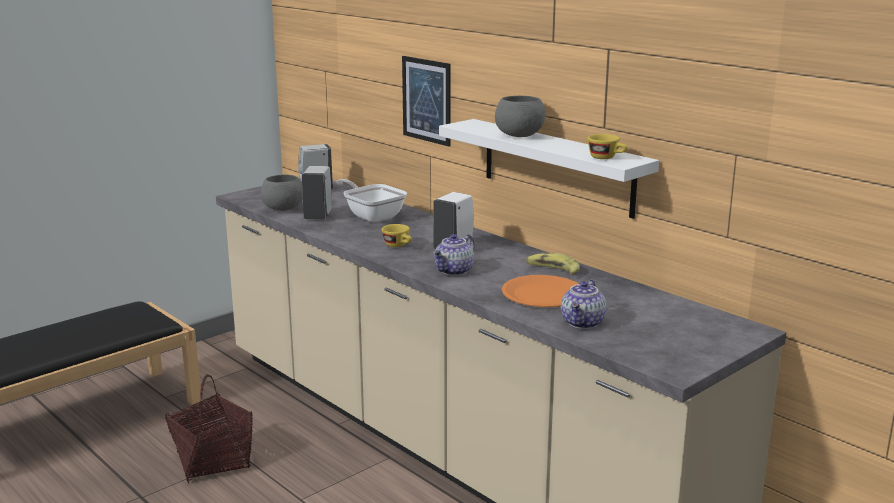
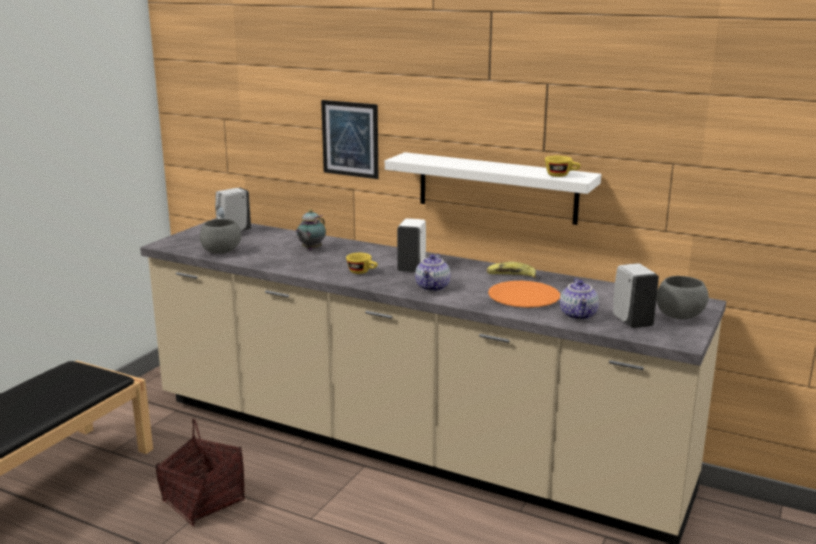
camera: 20 degrees left, 0 degrees up
white soap dispenser [302,166,332,220] -> white soap dispenser moved to [613,263,659,328]
frying pan [336,179,407,222] -> teapot [295,209,326,250]
grey bowl [495,96,546,137] -> grey bowl moved to [657,276,709,320]

